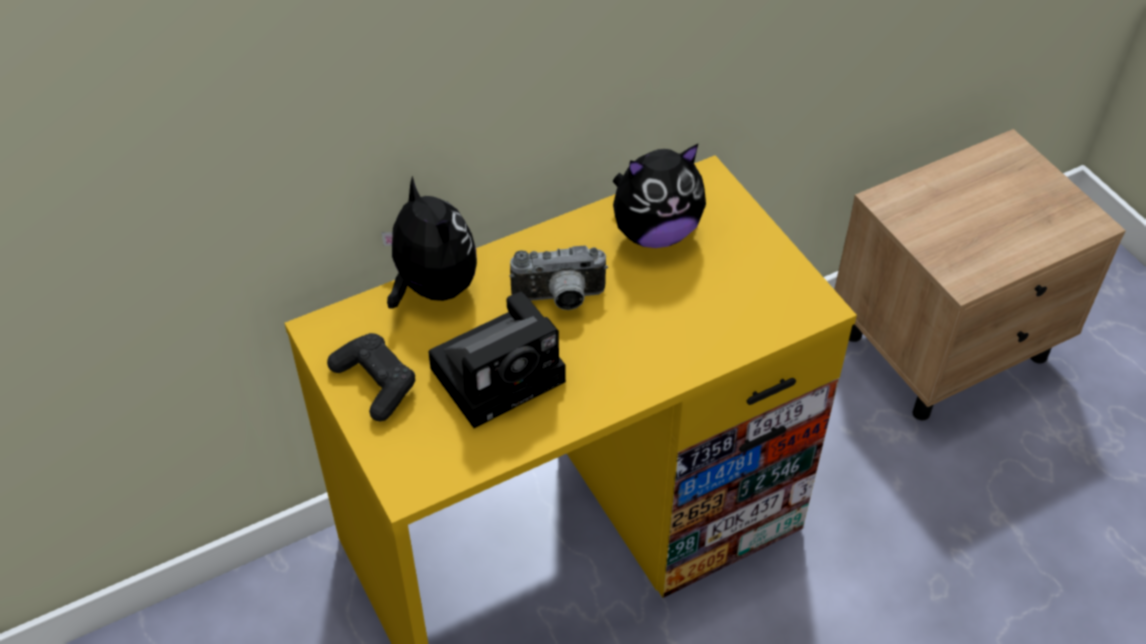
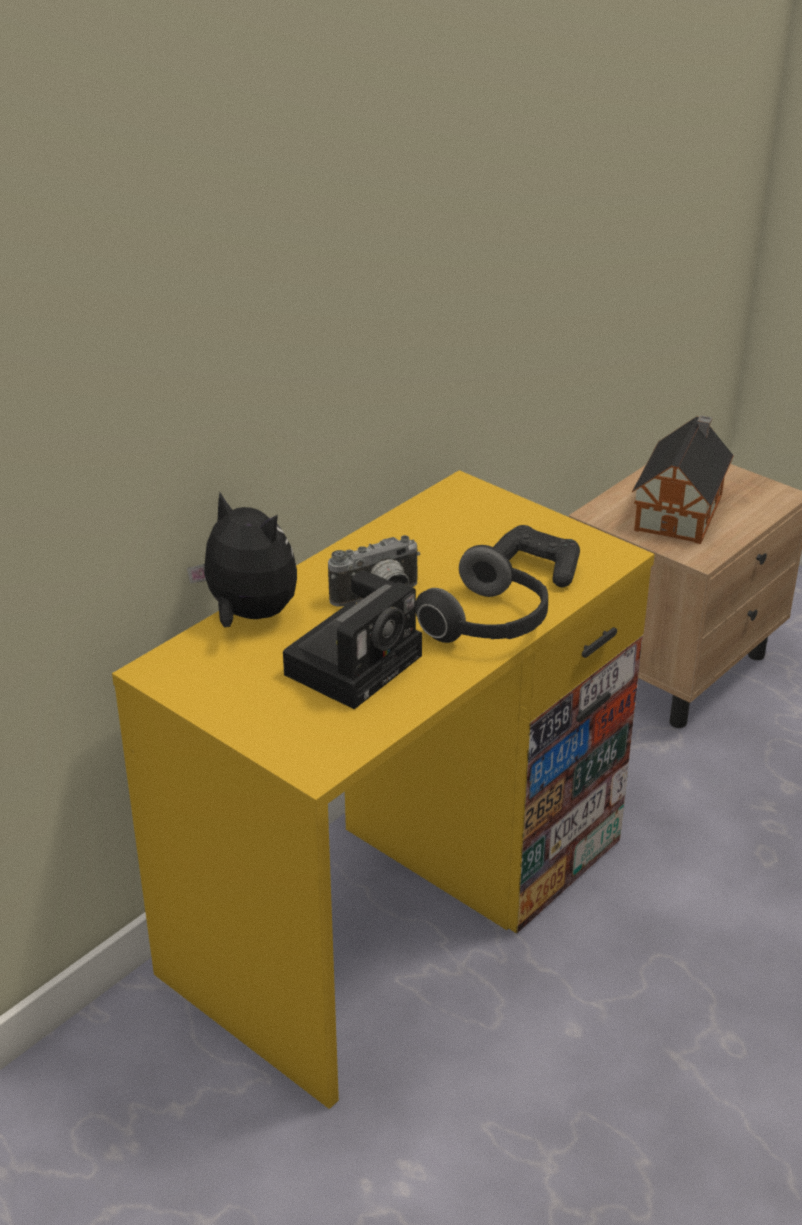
camera: 20 degrees left, 15 degrees down
black game controller [327,333,415,422] -> black game controller moved to [493,525,580,587]
plush toy [613,144,706,248] -> none
none -> headphones [416,545,548,643]
none -> toy house [632,415,734,544]

